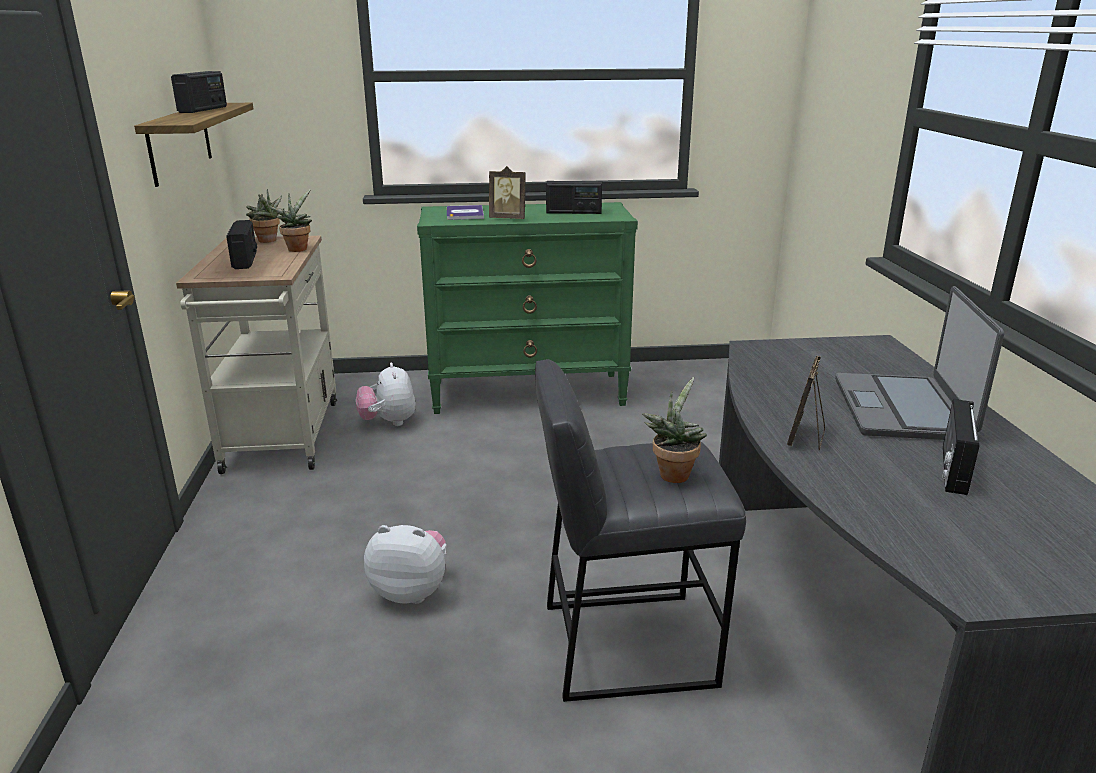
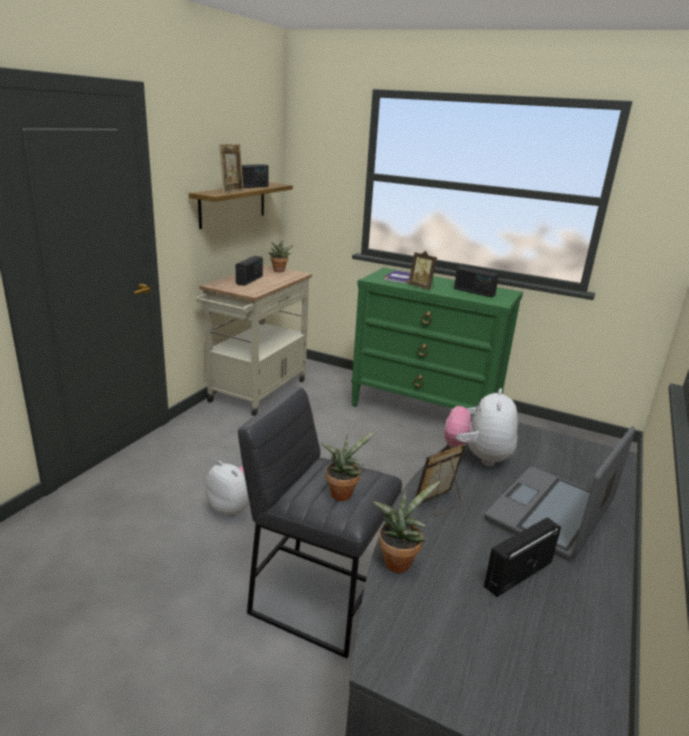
camera: 30 degrees right, 0 degrees up
potted plant [268,189,312,252] -> potted plant moved to [372,481,440,573]
plush toy [356,362,416,426] -> plush toy moved to [444,388,518,466]
none -> picture frame [219,144,244,193]

